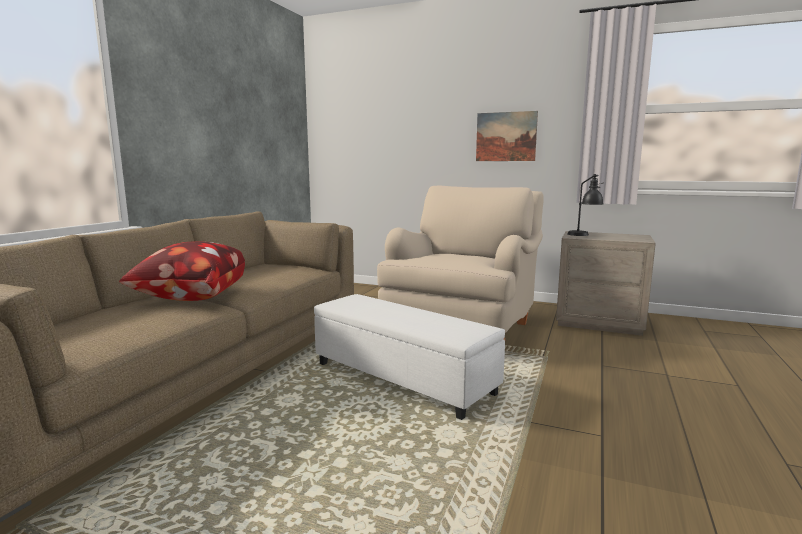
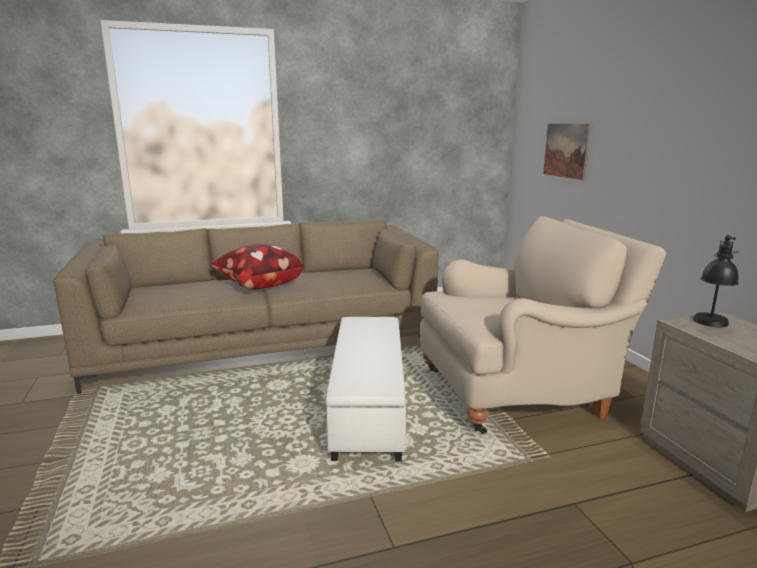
camera: 50 degrees right, 5 degrees up
picture [476,111,538,161] -> picture moved to [543,124,590,180]

